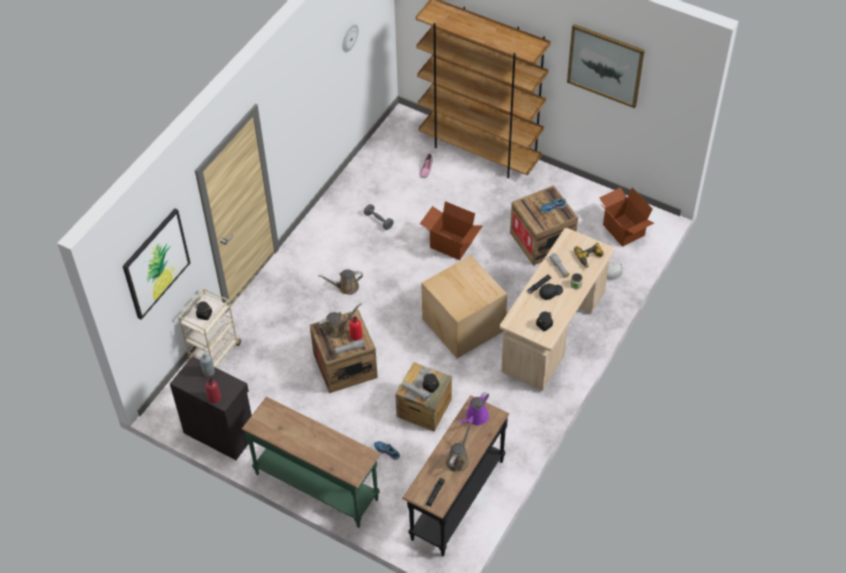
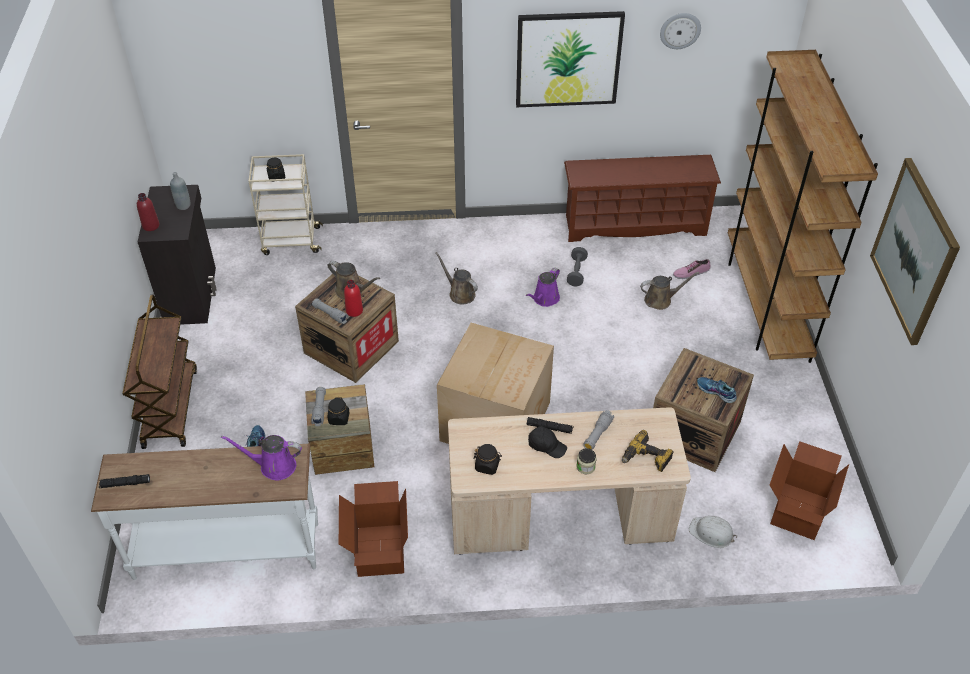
camera: 55 degrees right, 5 degrees down
picture [123,208,190,320] -> picture moved to [516,11,625,107]
green console table [242,396,381,528] -> brown cart [122,295,197,449]
black console table [402,395,510,556] -> white console table [91,443,318,580]
cardboard box [420,201,483,260] -> cardboard box moved to [339,481,408,577]
brown watering can [446,420,472,472] -> brown watering can moved to [640,272,699,310]
none -> purple watering can [526,268,560,307]
none -> brown shoe rack [564,155,721,242]

